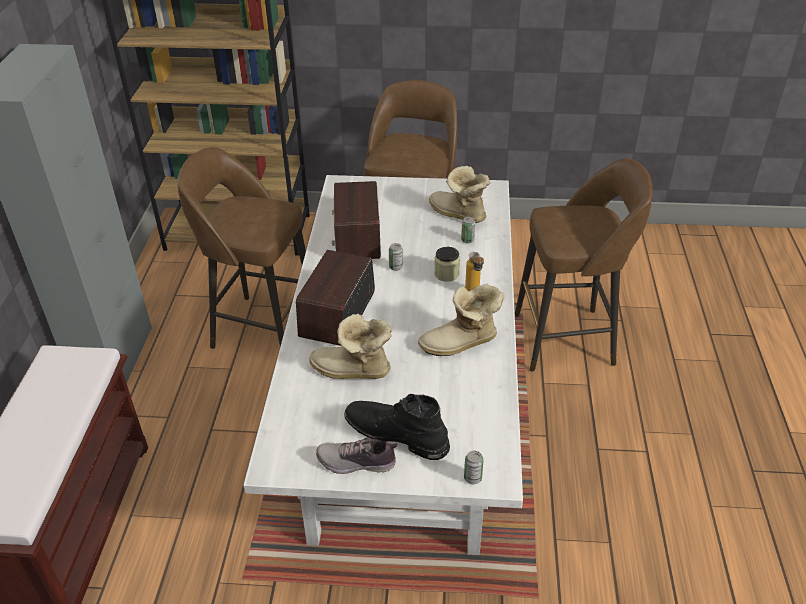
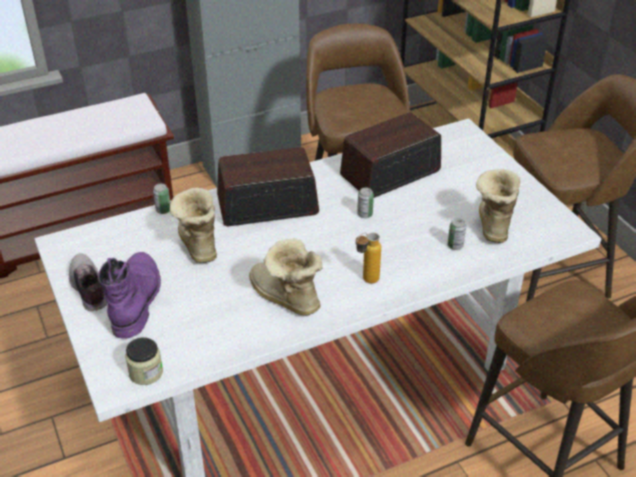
camera: 60 degrees right, 0 degrees up
black boot [344,394,450,460] -> purple boot [98,252,161,339]
jar [434,247,460,282] -> jar moved to [125,337,163,385]
can [464,451,483,484] -> can moved to [153,183,170,214]

